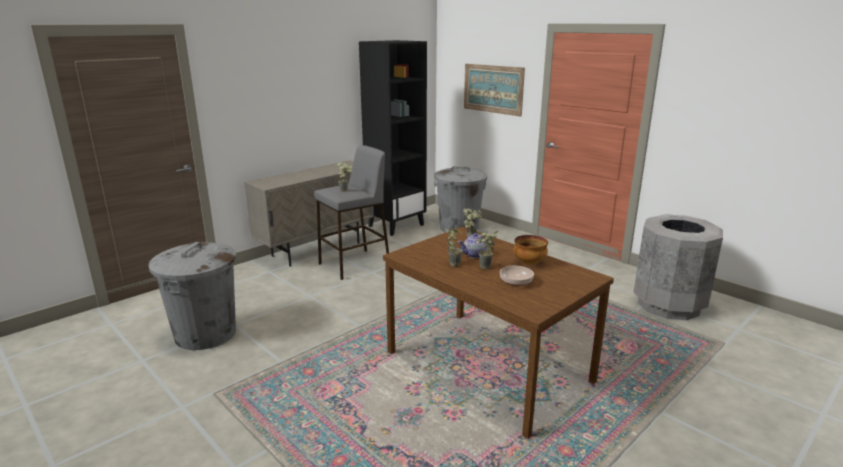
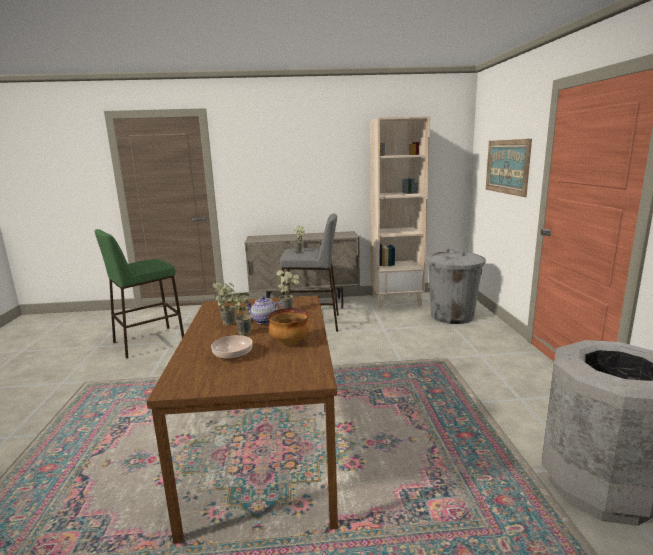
camera: 40 degrees right, 5 degrees down
grey trash can [148,242,237,350] -> green stool [94,229,184,358]
black bookcase [359,40,427,236] -> beige bookcase [370,116,430,309]

